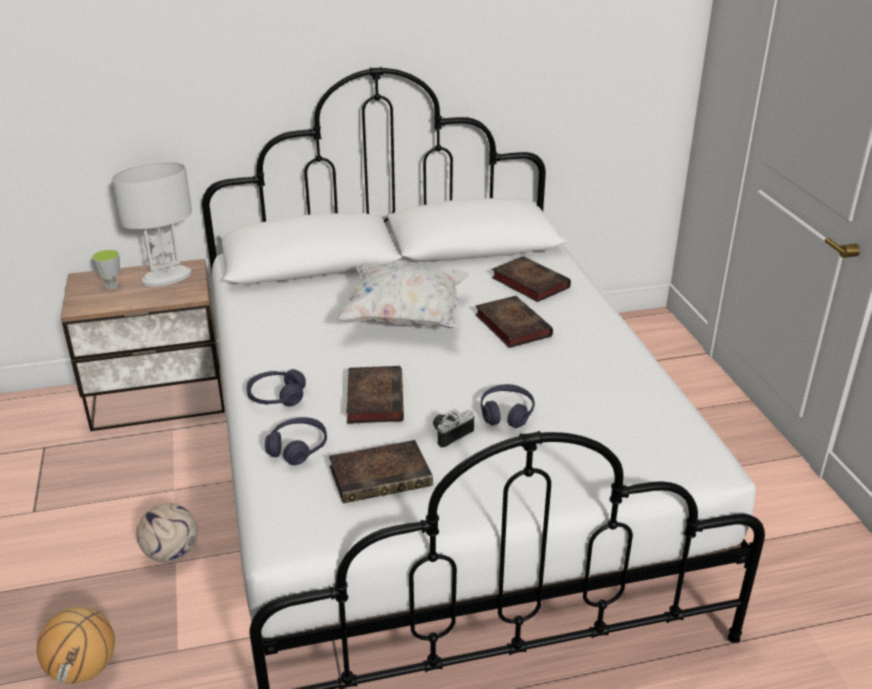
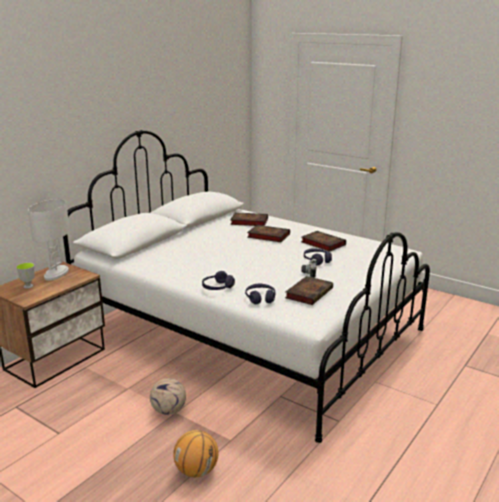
camera: 40 degrees left, 10 degrees down
white pillow [335,263,469,328] -> none
book [346,366,404,424] -> book moved to [301,231,346,252]

